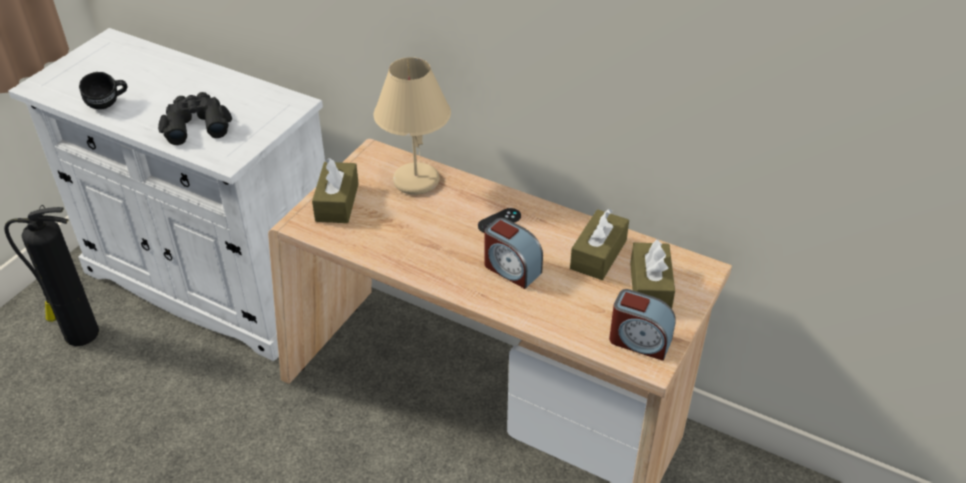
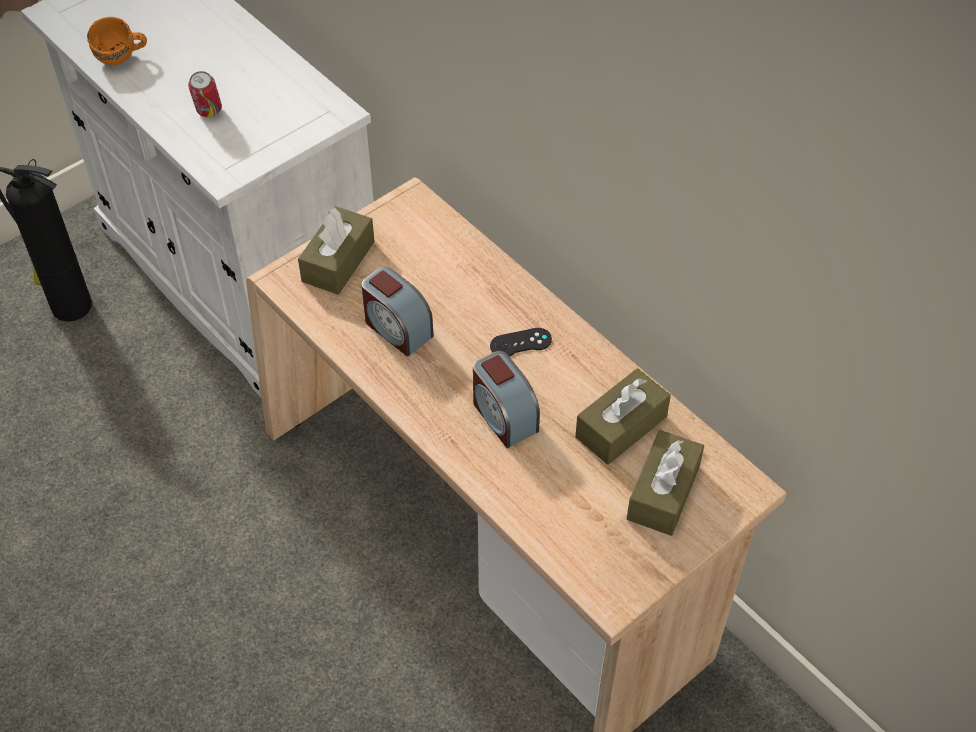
camera: 20 degrees right, 10 degrees up
black mug [79,72,127,110] -> orange mug [87,17,147,65]
black binoculars [158,92,232,145] -> can [188,71,222,117]
beige table lamp [374,57,451,195] -> none
alarm clock [609,289,676,361] -> alarm clock moved to [361,267,433,357]

